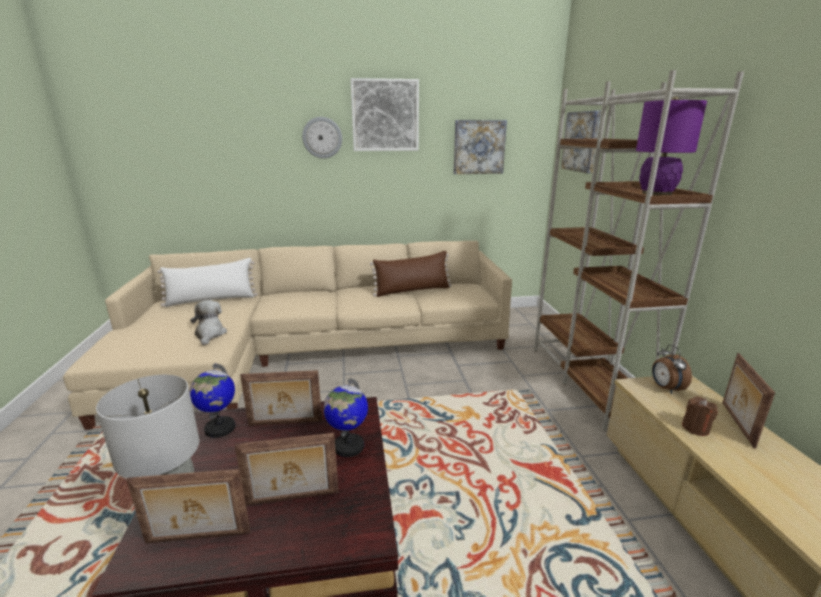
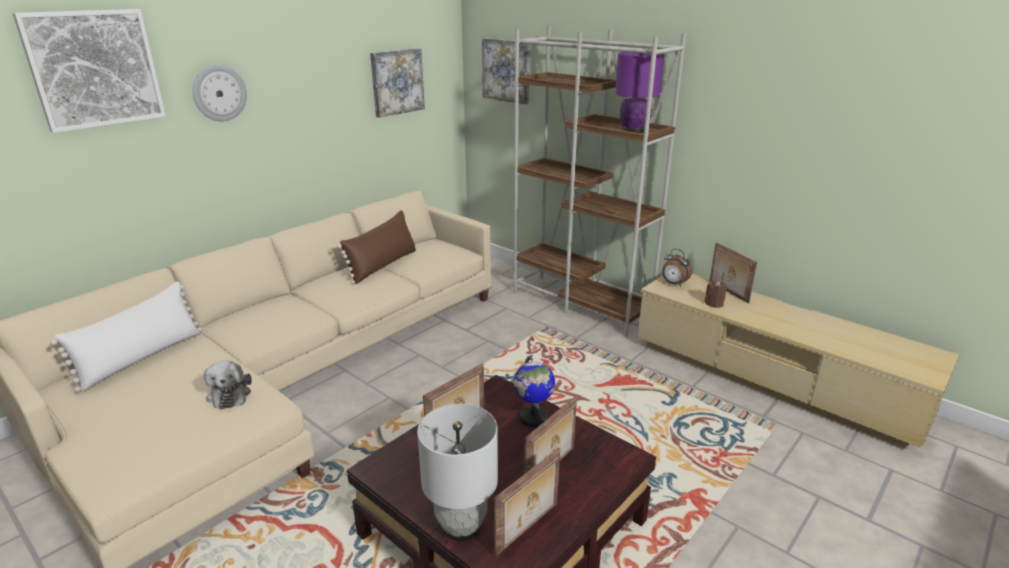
camera: 40 degrees left, 5 degrees up
globe [189,363,235,438] -> none
plush toy [190,300,227,345] -> plush toy turned 150 degrees counterclockwise [204,360,252,409]
picture [351,78,419,151] -> picture moved to [13,9,166,133]

